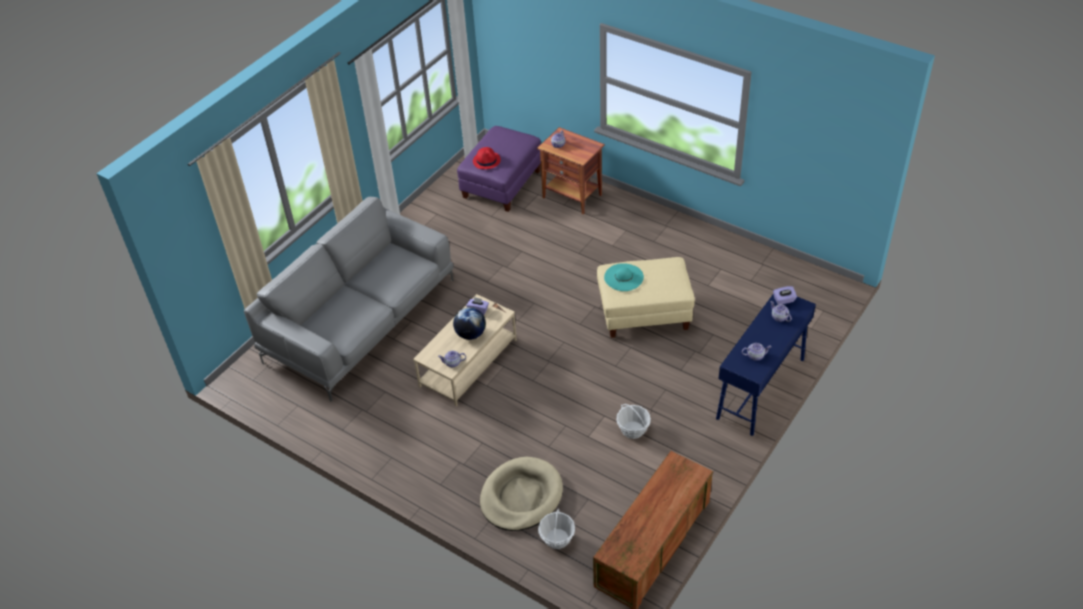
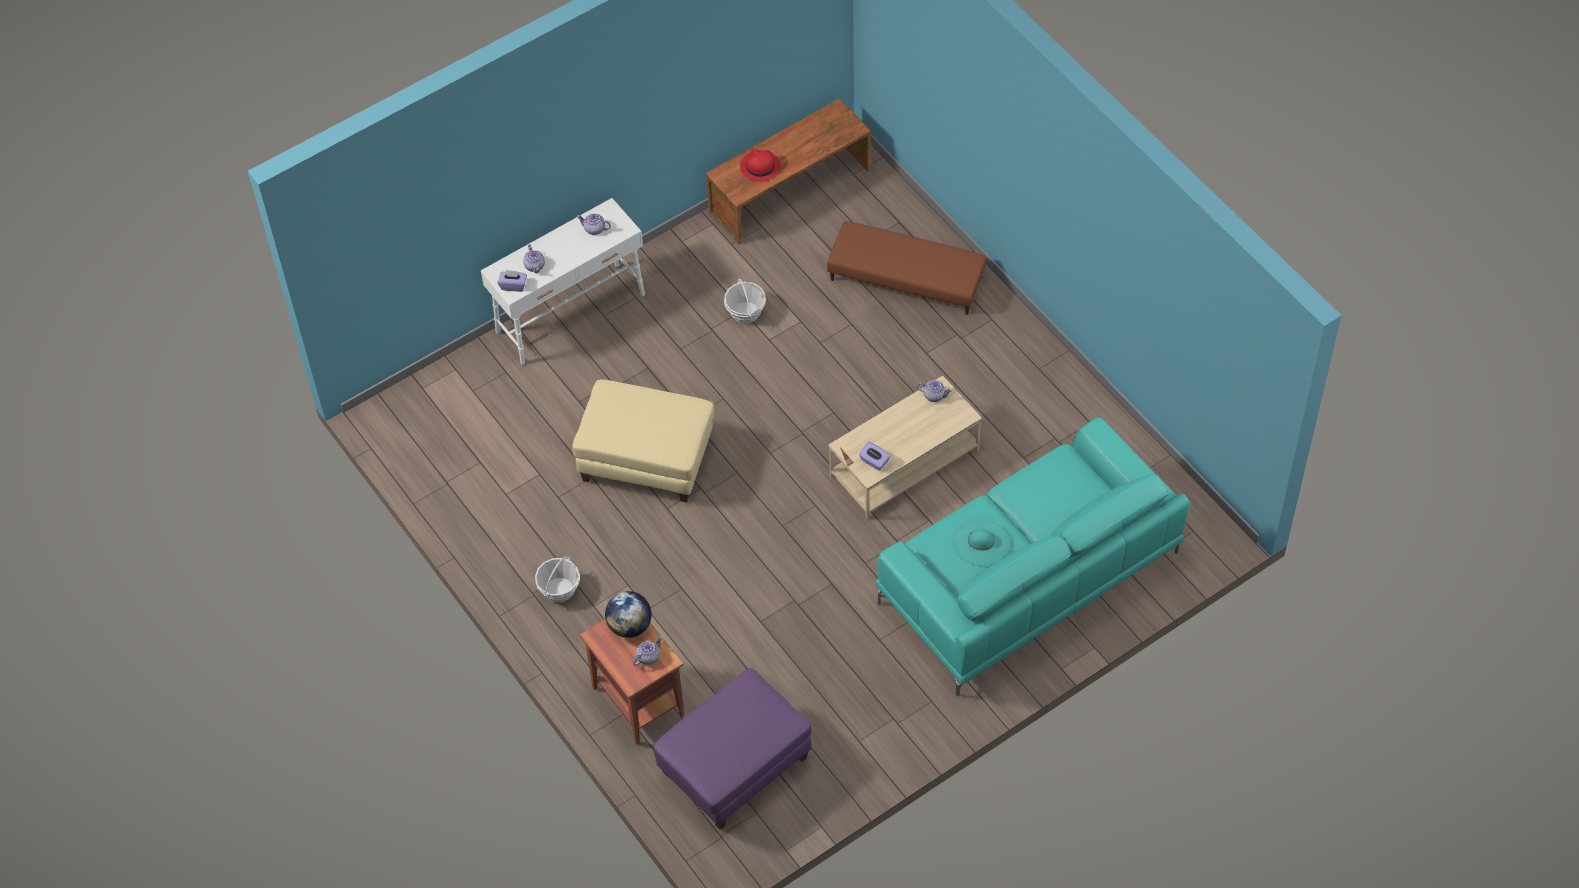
camera: 160 degrees left, 10 degrees up
grey sofa [244,197,454,402] -> turquoise sofa [875,417,1190,696]
globe [453,307,486,340] -> globe moved to [605,591,652,638]
red hat [473,147,501,169] -> red hat moved to [740,149,781,182]
beige dog bed [480,457,563,531] -> brown ottoman [827,221,986,315]
basket [538,509,575,549] -> basket moved to [535,556,580,602]
turquoise hat [604,263,644,291] -> turquoise hat moved to [952,518,1009,566]
blue console table [716,295,816,436] -> white console table [481,198,645,365]

